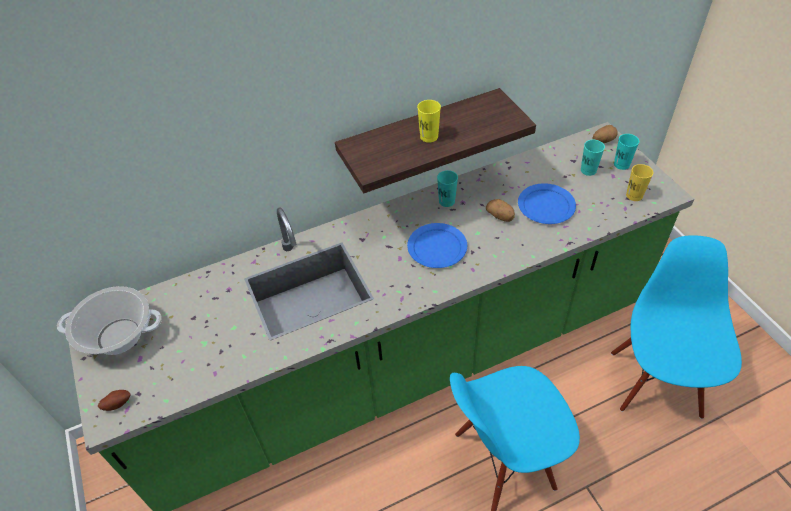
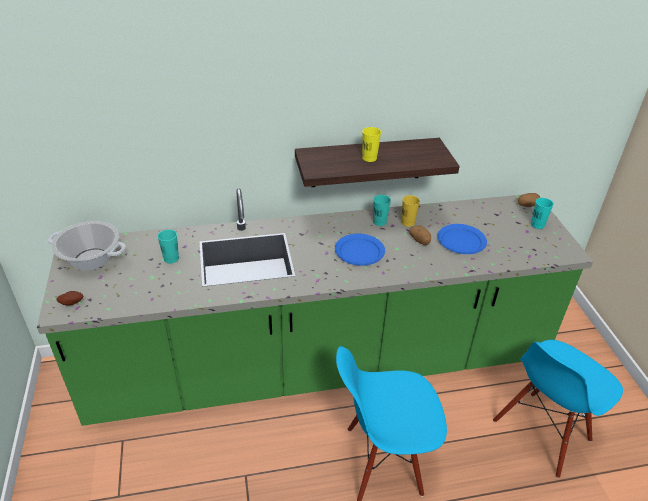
camera: 10 degrees right, 10 degrees down
turquoise cup [581,140,605,176] -> turquoise cup moved to [157,229,179,263]
blue chair [611,235,742,419] -> blue chair turned 150 degrees counterclockwise [493,340,623,478]
yellow cup [626,164,653,201] -> yellow cup moved to [401,195,420,227]

